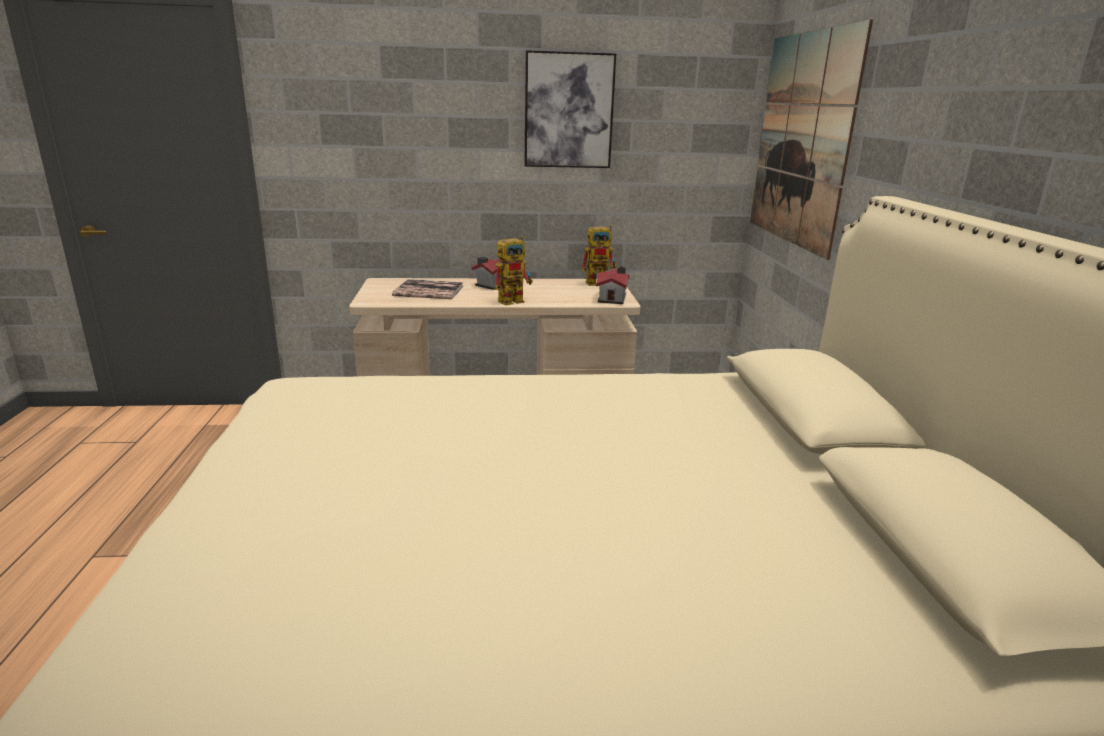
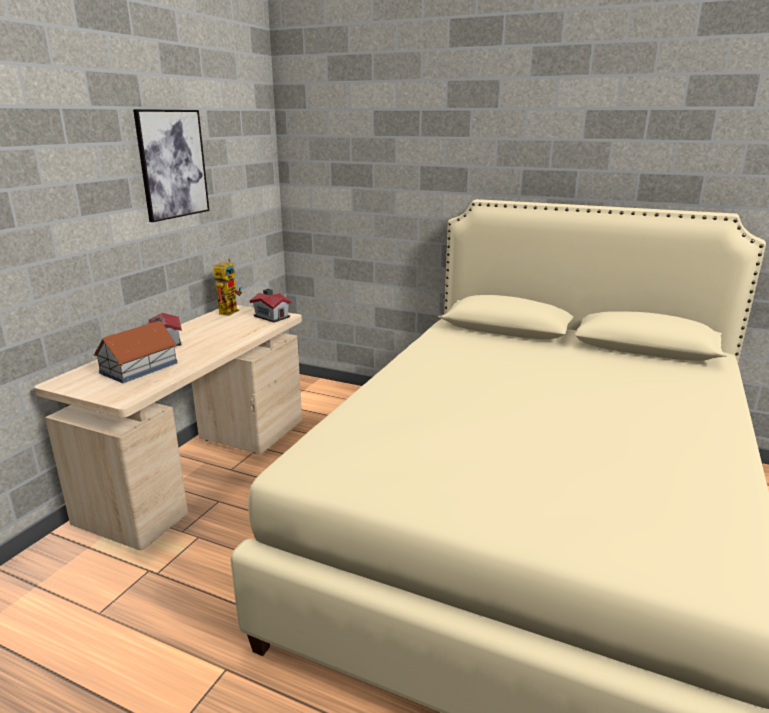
camera: 60 degrees left, 0 degrees up
book [392,279,463,299] -> toy house [93,321,178,383]
toy robot [495,236,533,305] -> none
picture [750,19,873,260] -> none

